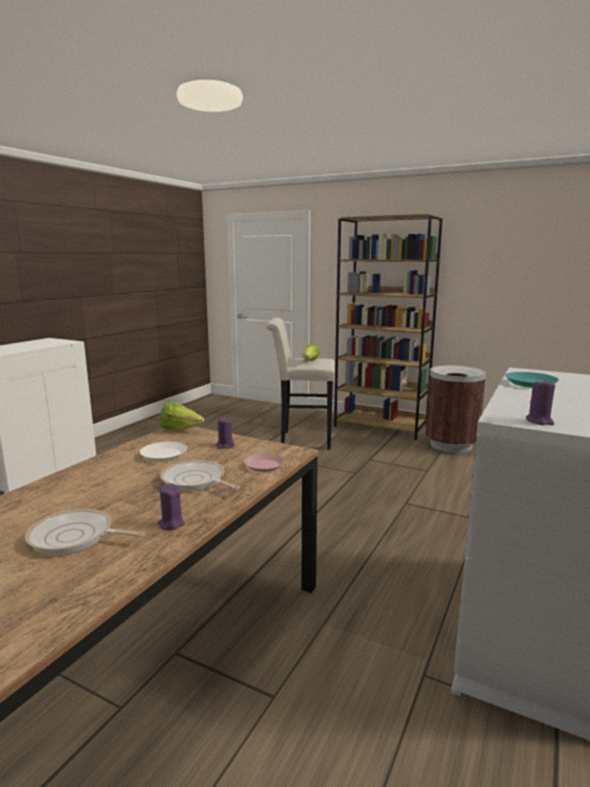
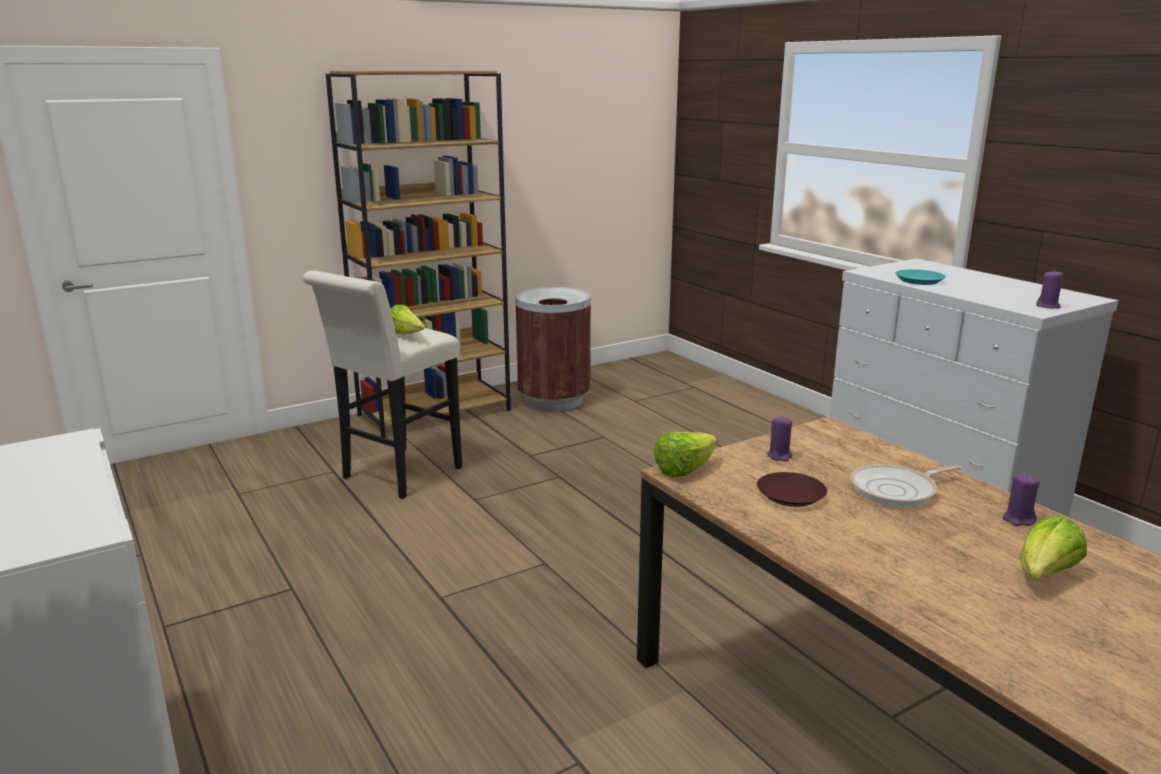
camera: 60 degrees left, 5 degrees up
frying pan [25,509,144,555] -> lettuce [1020,516,1087,579]
white plate [140,441,187,462] -> brown plate [757,472,827,507]
pink plate [244,453,285,472] -> none

